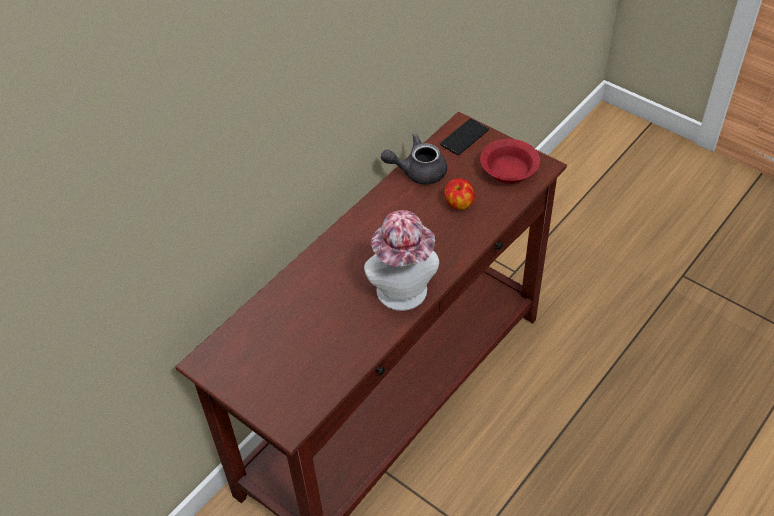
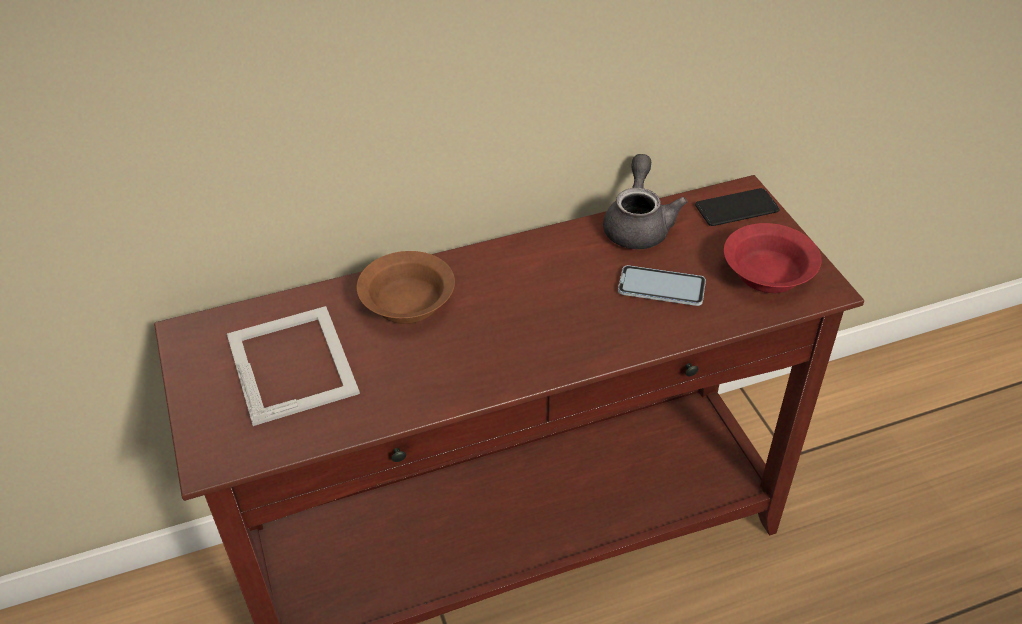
camera: 30 degrees right, 5 degrees down
hat [364,210,439,311] -> none
grey teapot [381,134,447,184] -> grey teapot turned 75 degrees clockwise [603,154,688,249]
apple [444,179,475,210] -> phone [618,265,706,306]
none -> picture frame [227,306,360,426]
none -> brown bowl [357,251,455,324]

